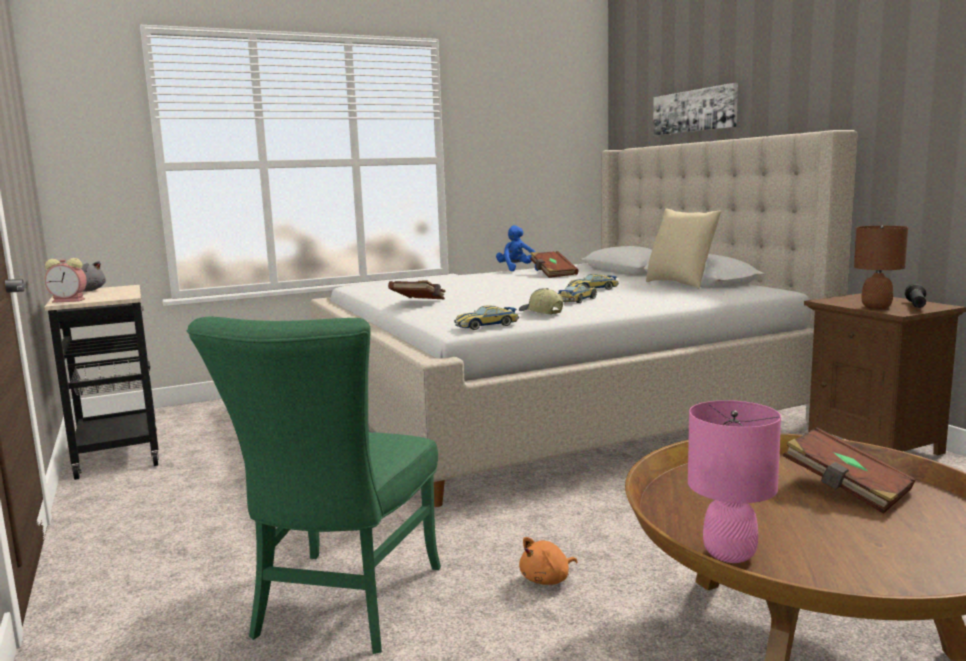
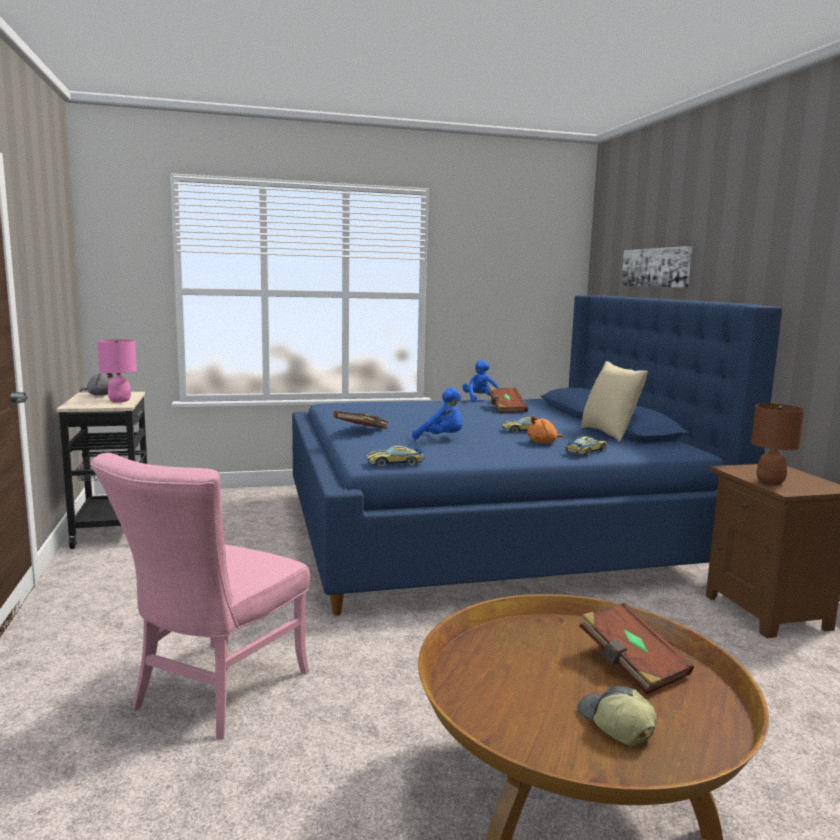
camera: 10 degrees right, 0 degrees up
alarm clock [45,258,87,303] -> none
green chair [187,316,441,654] -> pink chair [91,453,310,740]
beige bed [310,130,857,507] -> blue bed [292,295,782,616]
cap [519,288,563,314] -> cap moved to [578,686,656,746]
orange plush toy [519,537,577,585] -> orange plush toy moved to [527,416,564,444]
toy car [557,284,597,303] -> toy car moved to [565,436,607,456]
pink table lamp [688,400,781,563] -> pink table lamp moved to [97,339,137,402]
black flashlight [905,284,926,308] -> none
none -> blue plush toy [413,387,463,440]

